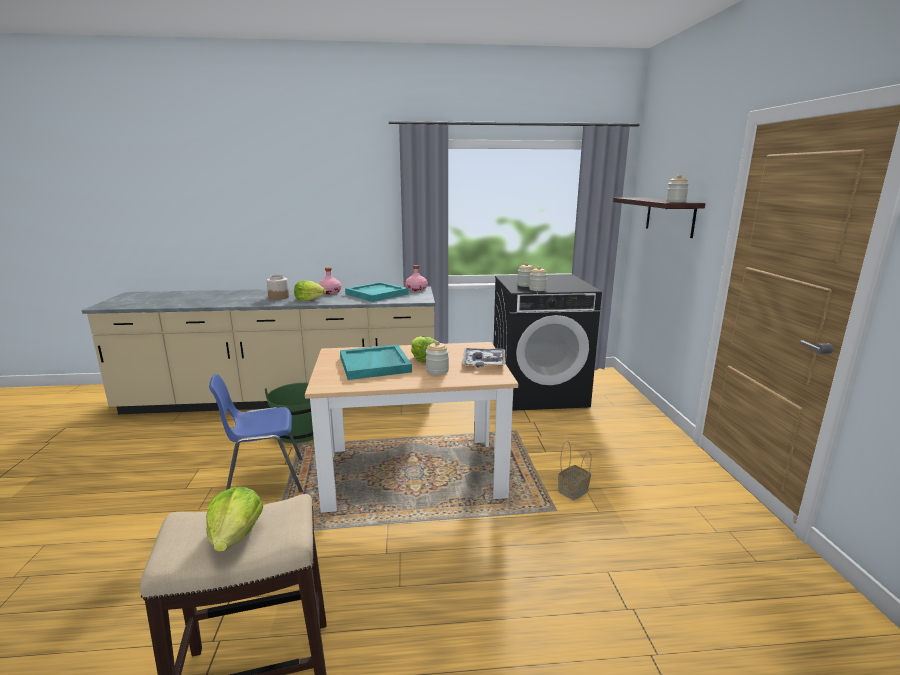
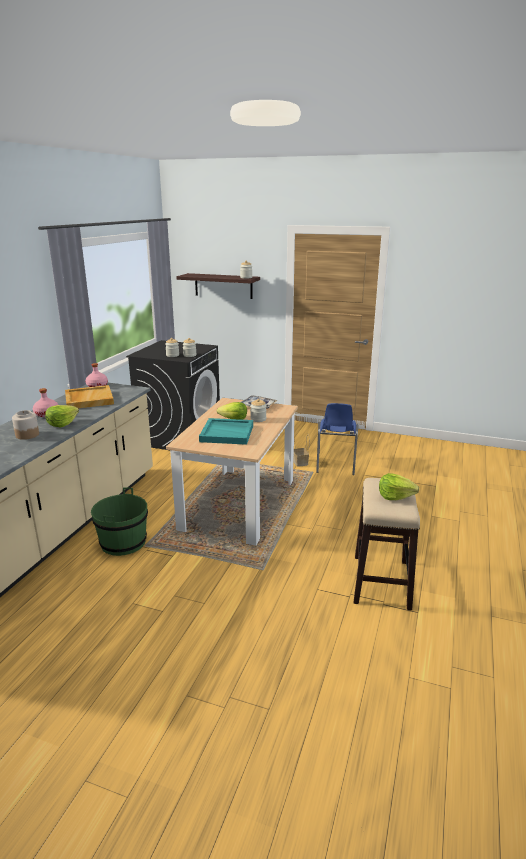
camera: 65 degrees left, 5 degrees up
blue chair [209,373,303,492] -> blue chair moved to [316,403,359,475]
turquoise tray [345,282,408,302] -> beige tray [65,385,114,408]

